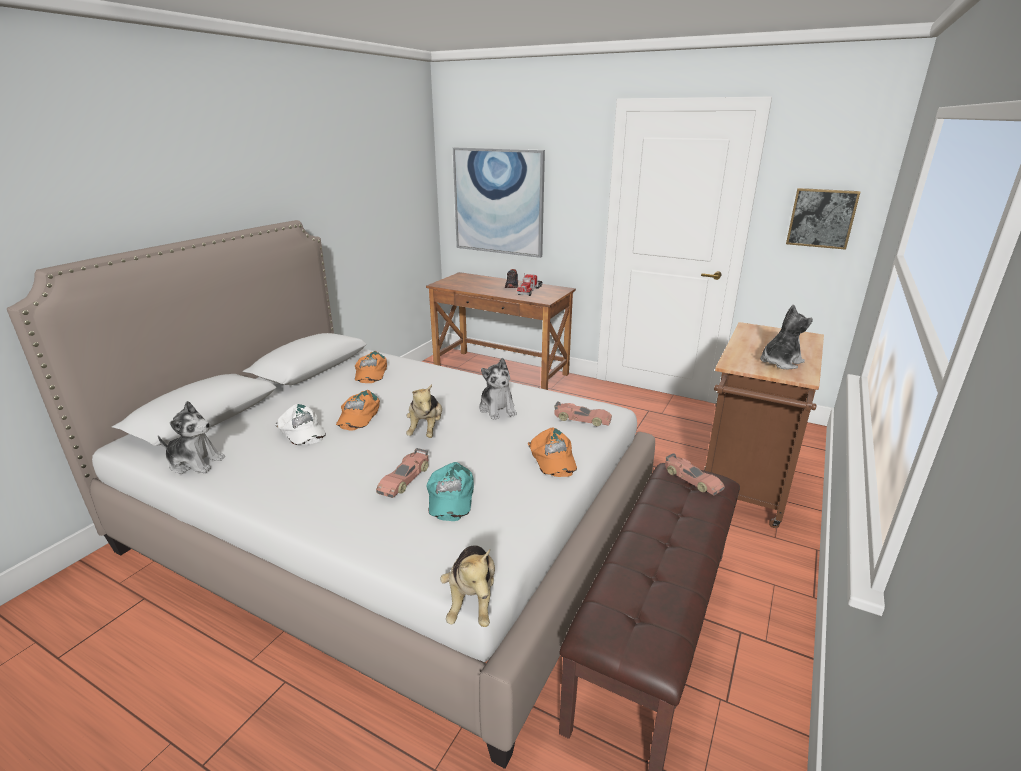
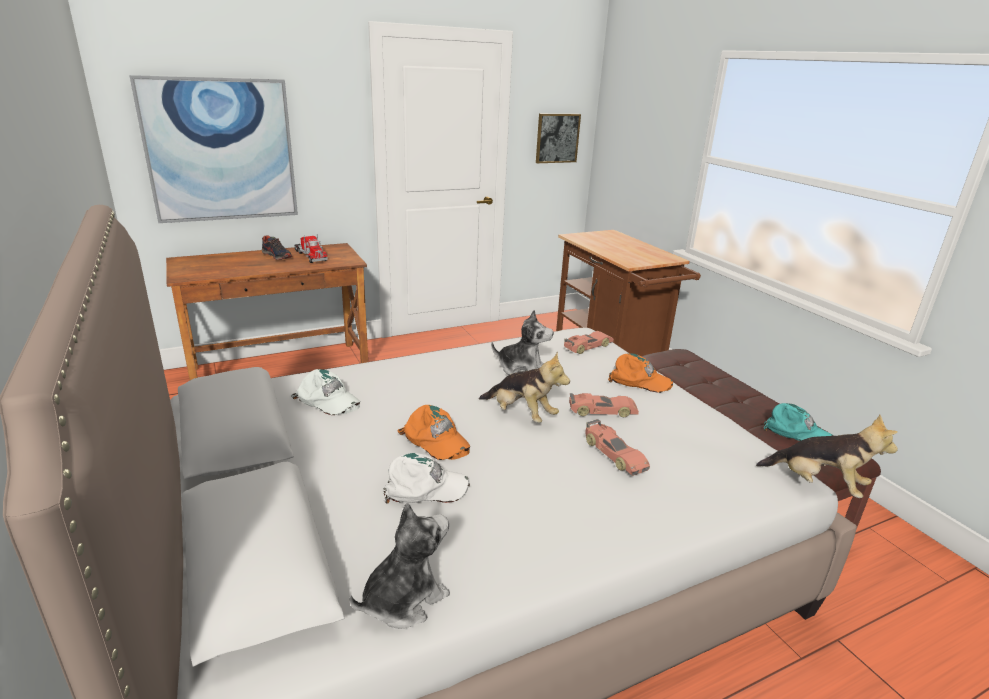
camera: 55 degrees left, 0 degrees up
orange cap [355,351,387,383] -> white cap [291,369,360,415]
turquoise cap [427,462,474,521] -> turquoise cap moved to [764,403,834,441]
toy car [665,453,725,496] -> toy car moved to [569,393,639,417]
plush toy [760,305,813,370] -> none

